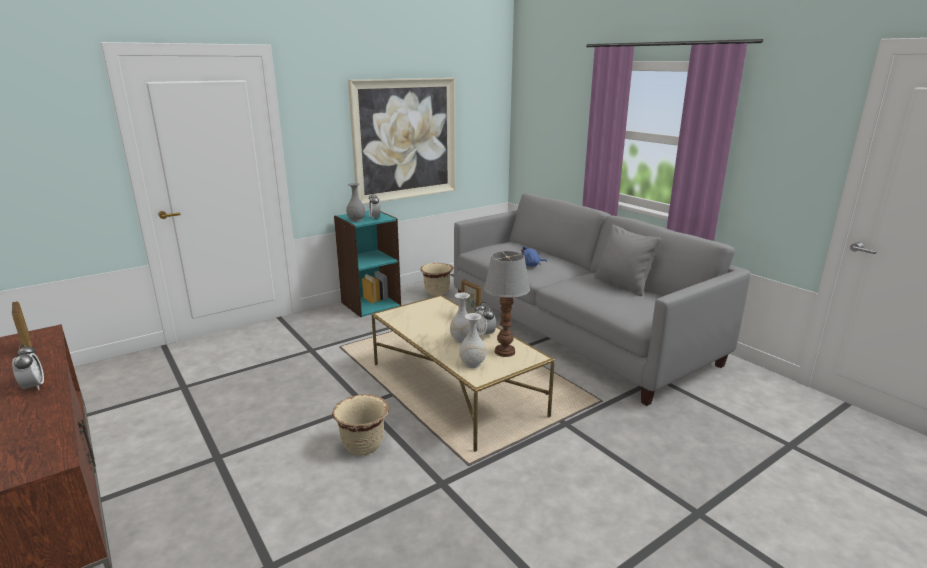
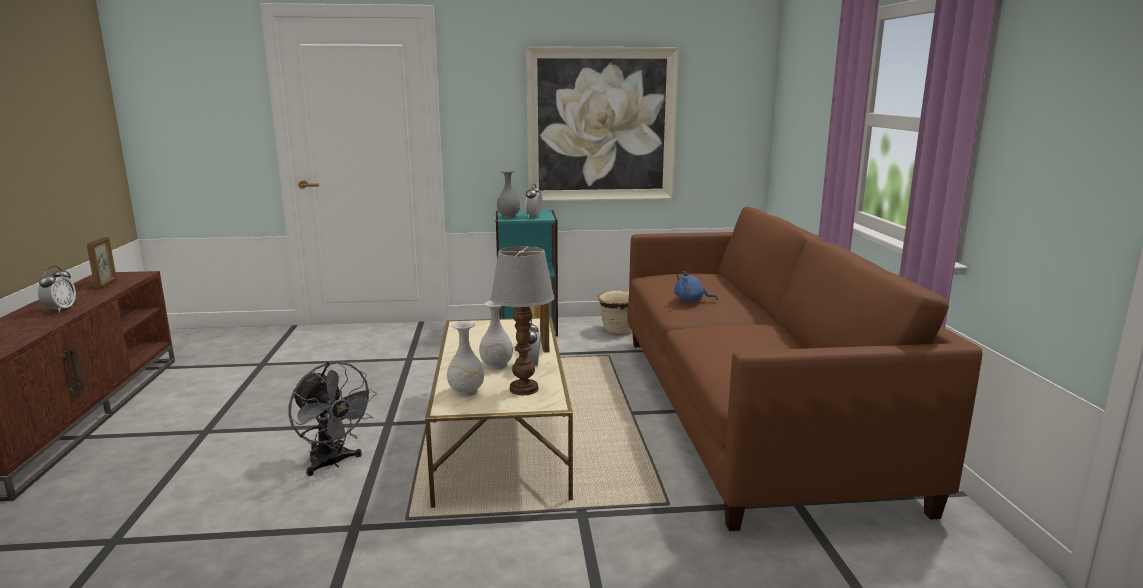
camera: 30 degrees right, 5 degrees down
beige planter [332,394,389,456] -> grey fan [288,362,377,476]
grey sofa [454,193,751,406] -> brown sofa [627,207,983,531]
grey pillow [594,225,661,296] -> none

